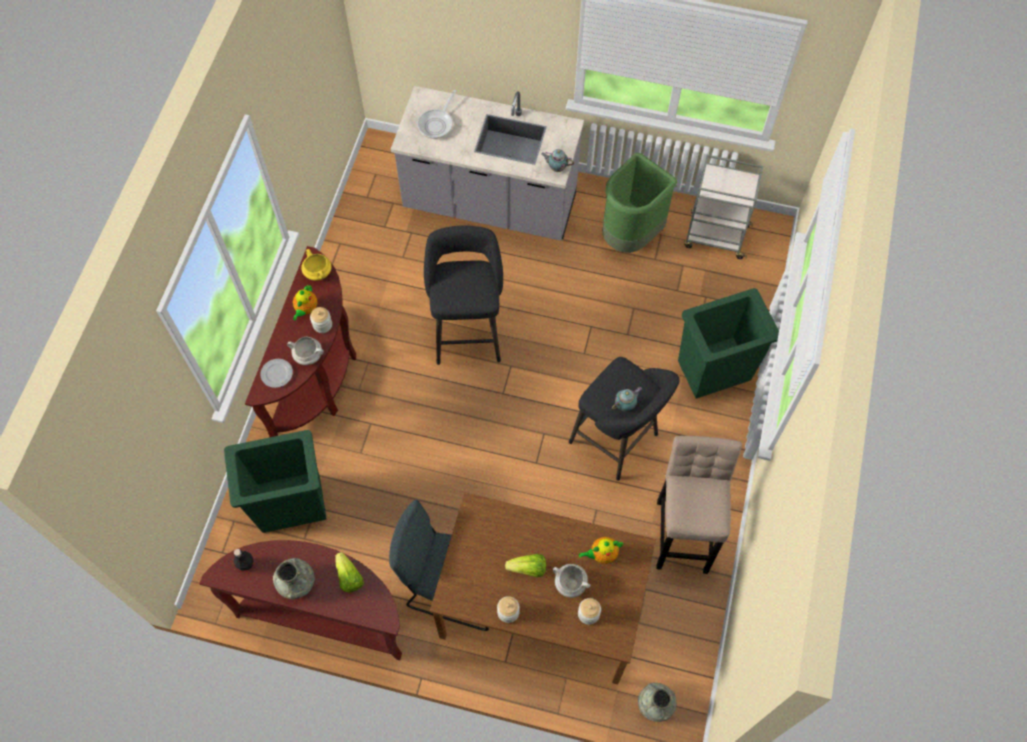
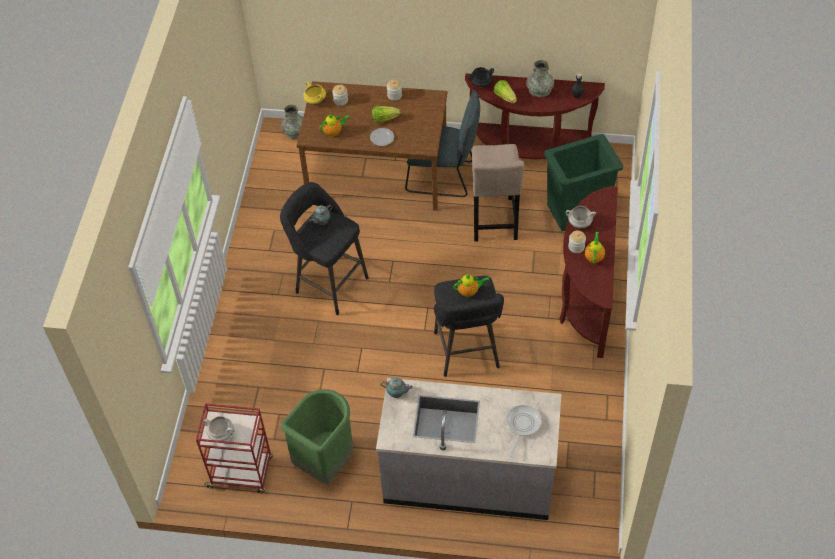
camera: 175 degrees right, 10 degrees down
plate [260,359,293,388] -> plate moved to [370,128,394,146]
yellow cooking pot [301,249,332,281] -> yellow cooking pot moved to [303,82,326,104]
white cooking pot [553,564,591,598] -> white cooking pot moved to [203,416,235,441]
beige stool [656,436,742,574] -> beige stool moved to [472,144,524,242]
green trash can [678,288,779,398] -> none
grey cart [684,155,763,259] -> red cart [196,403,273,494]
none -> teapot [454,274,489,297]
none -> black cooking pot [468,67,494,88]

